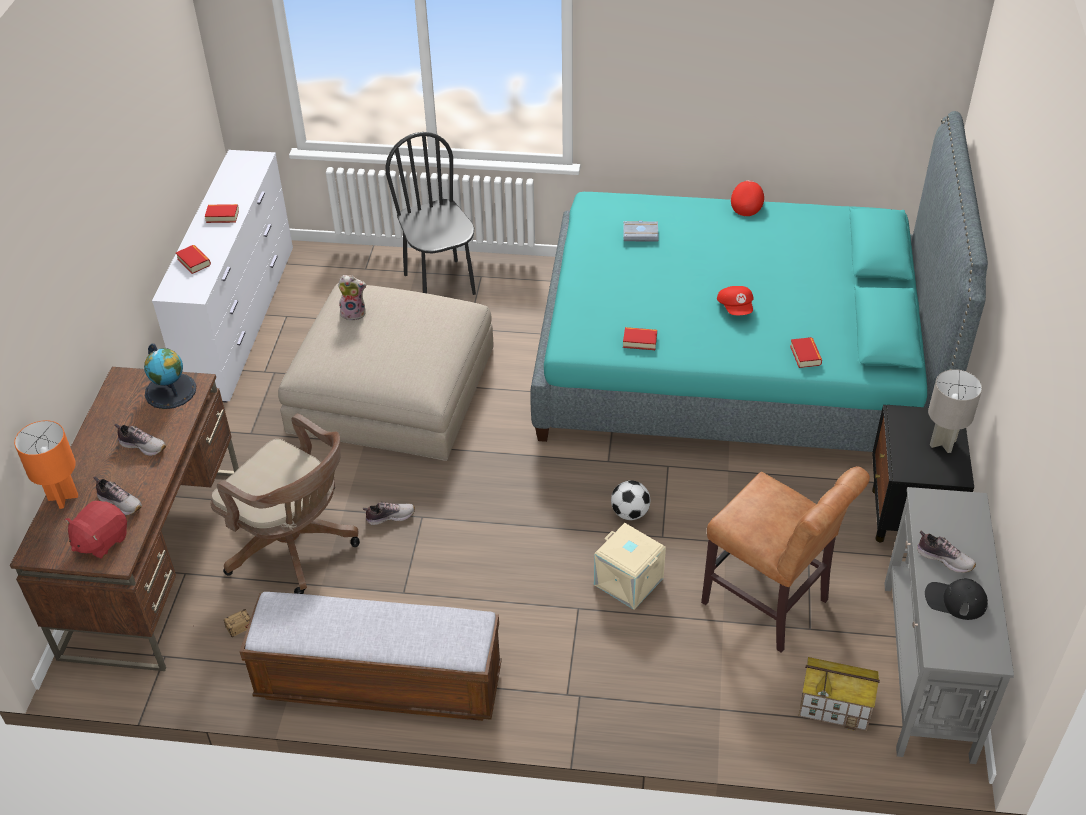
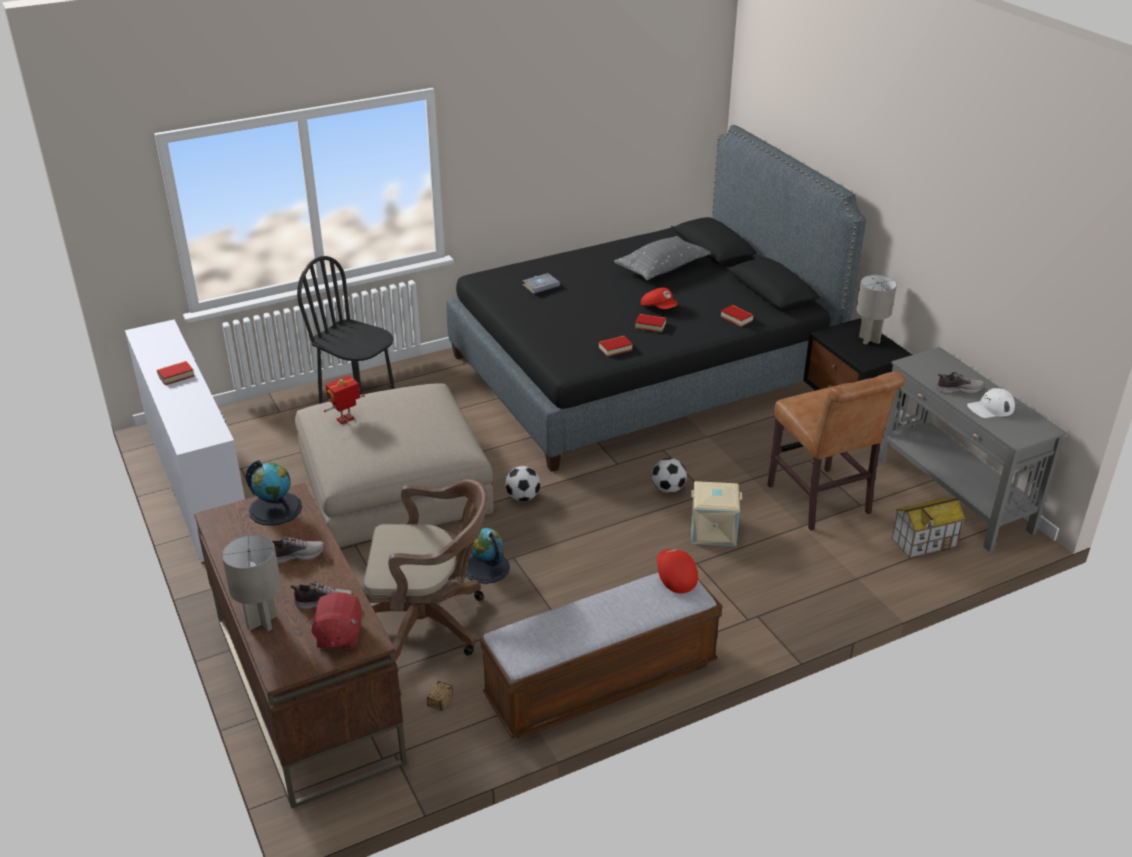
camera: 35 degrees left, 10 degrees down
orange table lamp [14,420,78,509] -> grey table lamp [222,535,281,631]
book [176,245,211,274] -> book moved to [635,314,666,333]
plush toy [338,275,366,321] -> toy robot [324,376,365,424]
shoe [363,502,415,525] -> globe [466,528,510,584]
turquoise bed [530,111,988,452] -> black bed [446,125,866,472]
brown chair [701,466,870,653] -> brown chair turned 60 degrees clockwise [767,372,905,531]
red cap [731,180,764,216] -> red cap moved to [656,549,698,593]
black cap [925,578,988,620] -> white cap [967,388,1015,418]
none -> football [505,466,540,501]
none -> grey pillow [614,236,711,280]

